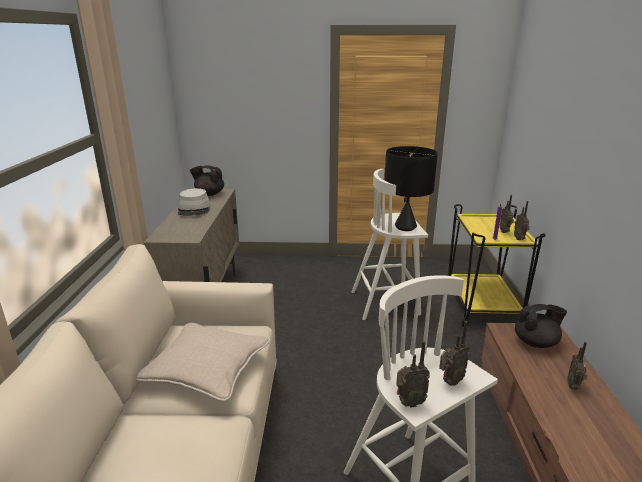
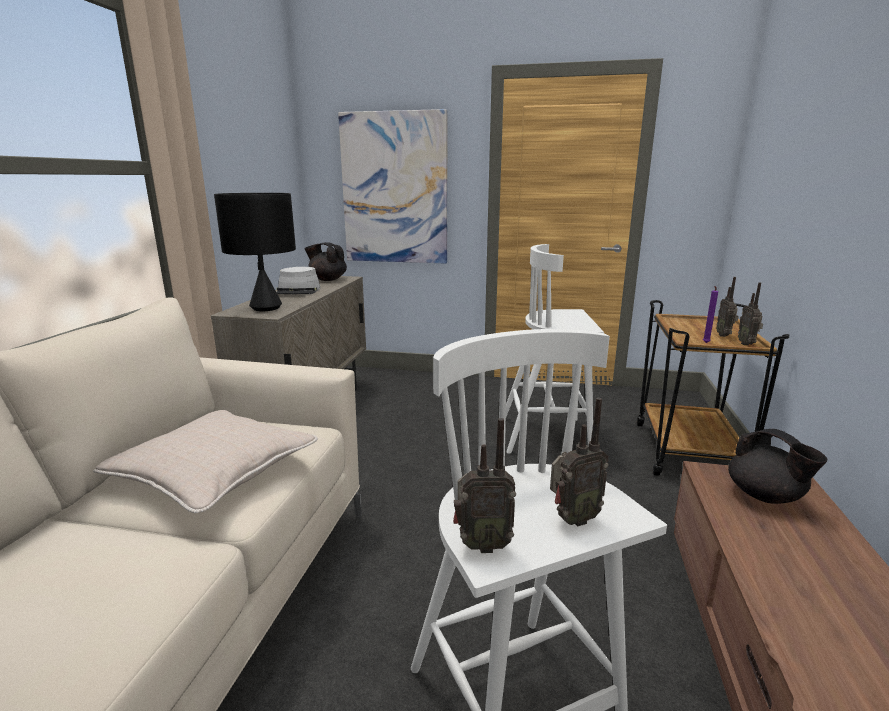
camera: 10 degrees right, 5 degrees down
black table lamp [384,146,438,231] -> black table lamp moved to [214,193,296,311]
yellow cart [448,204,546,327] -> brown cart [636,300,789,476]
black teapot [515,304,567,348] -> black teapot turned 60 degrees clockwise [728,429,828,504]
radio [568,342,587,390] -> none
none -> picture [338,109,447,264]

